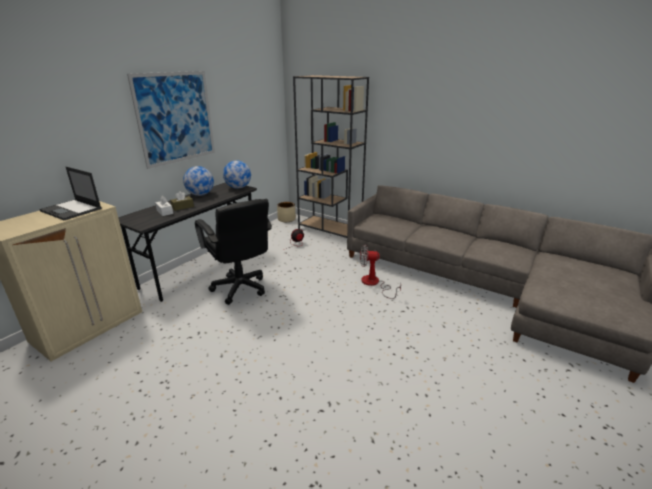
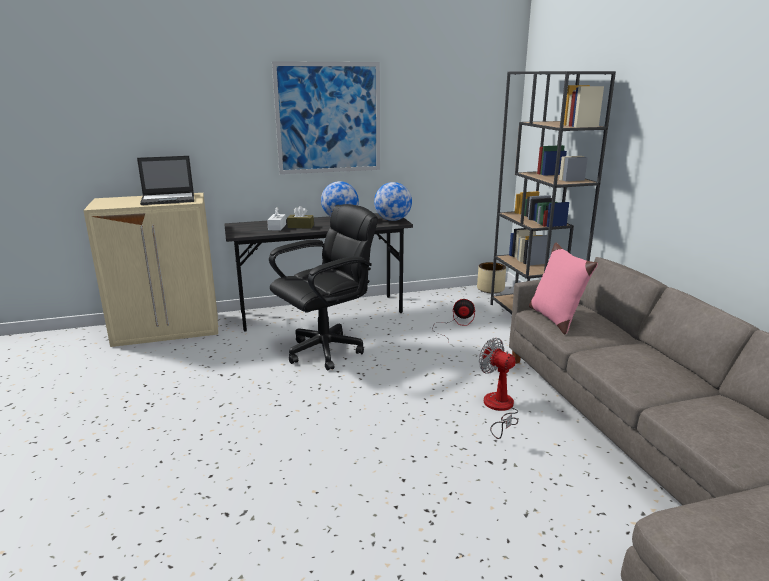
camera: 40 degrees right, 5 degrees down
laptop [39,167,102,220] -> laptop turned 90 degrees counterclockwise [137,156,194,205]
black office chair [195,198,272,305] -> black office chair turned 135 degrees counterclockwise [269,204,378,370]
none -> pink pillow [529,243,598,334]

